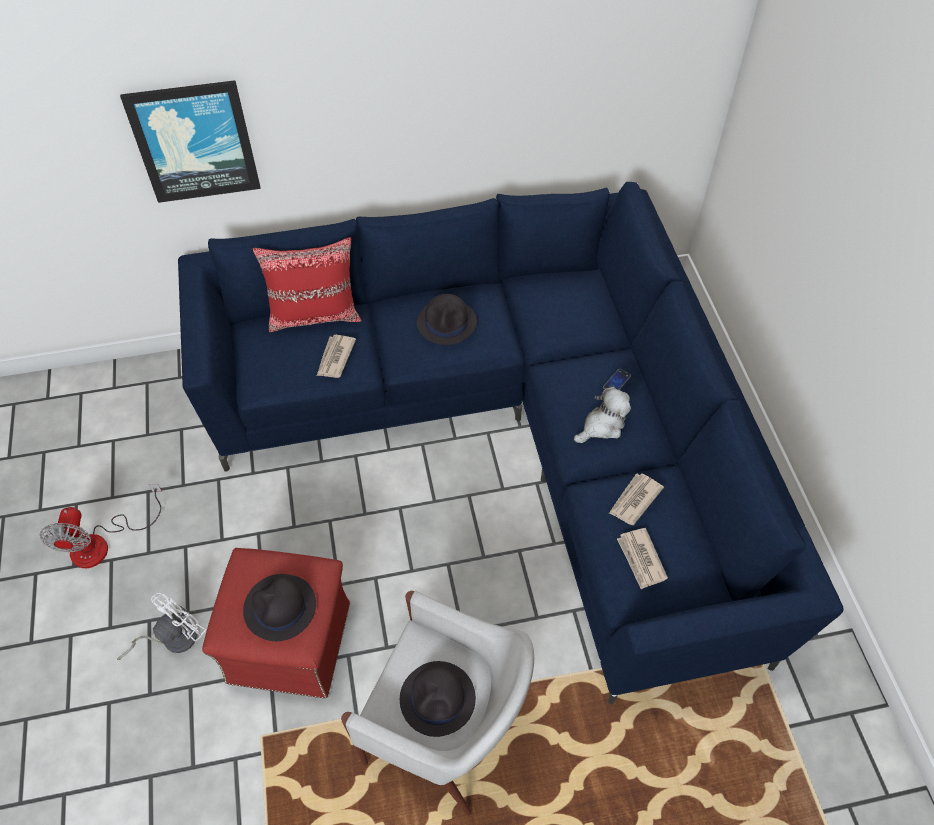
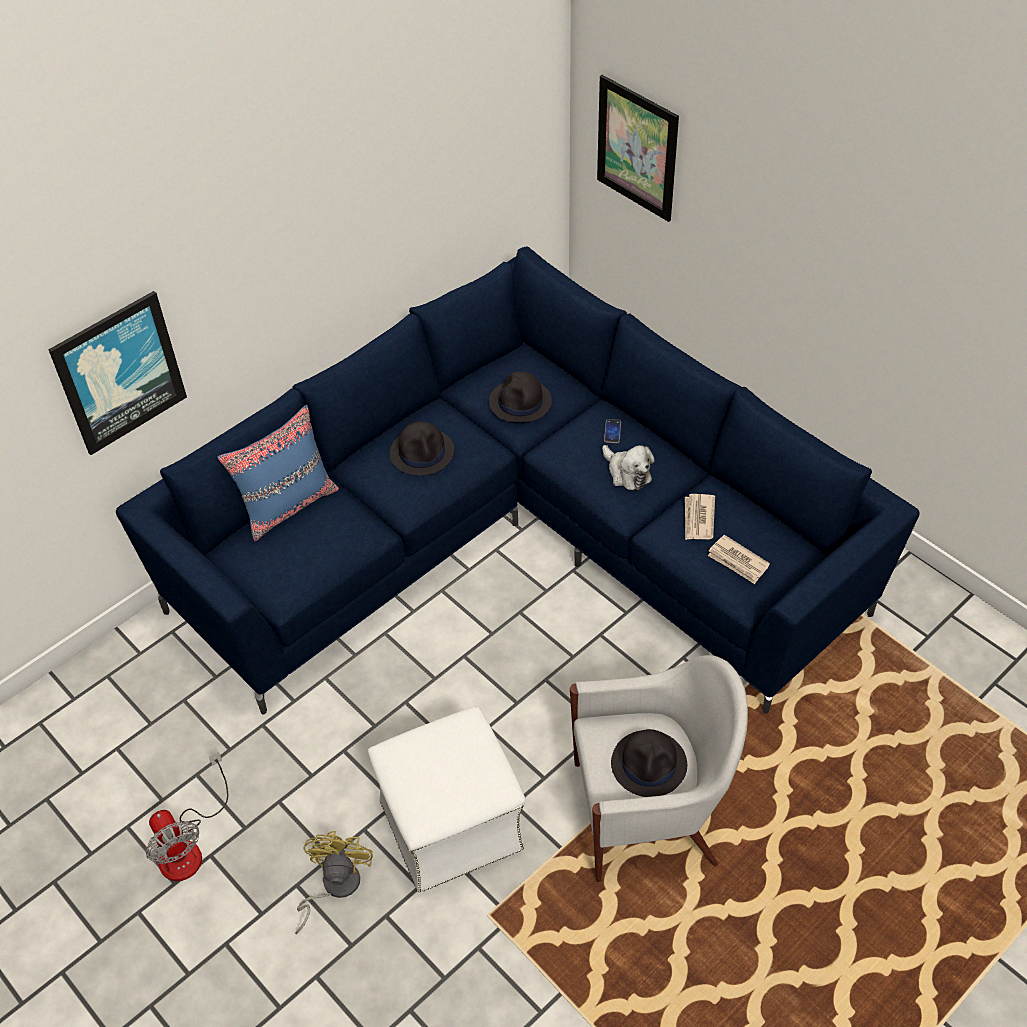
camera: 30 degrees left, 5 degrees down
white fan [117,593,206,660] -> yellow fan [295,831,373,934]
red ottoman [202,548,350,698] -> white ottoman [368,706,525,892]
black hat [243,574,316,641] -> black hat moved to [489,371,552,422]
red pillow [253,237,362,332] -> blue pillow [217,405,339,541]
newspaper [317,335,356,378] -> none
plush toy [574,387,631,443] -> plush toy turned 120 degrees clockwise [602,445,655,490]
none -> picture [597,75,679,222]

